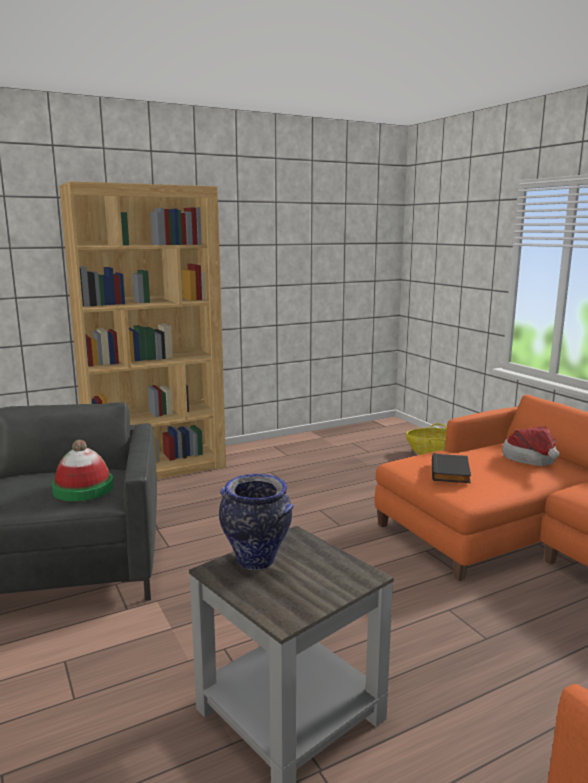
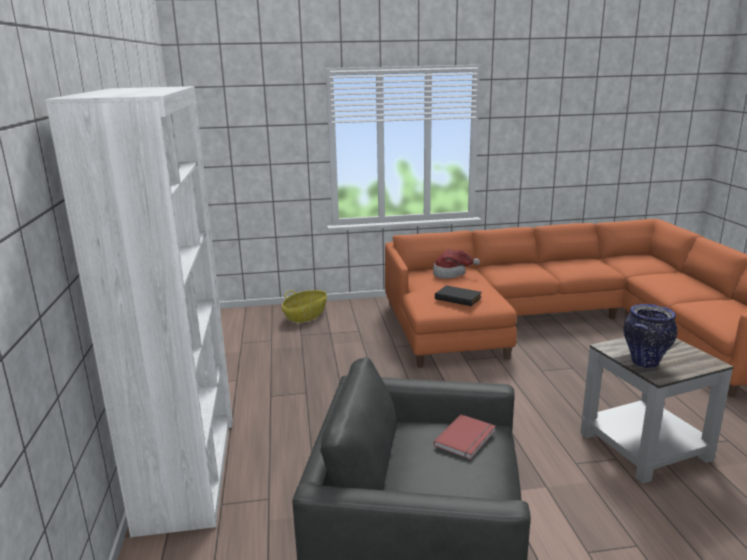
camera: 70 degrees left, 5 degrees up
hat [52,440,114,501] -> red book [433,414,496,460]
brown bookcase [59,181,226,479] -> white bookcase [45,86,233,537]

